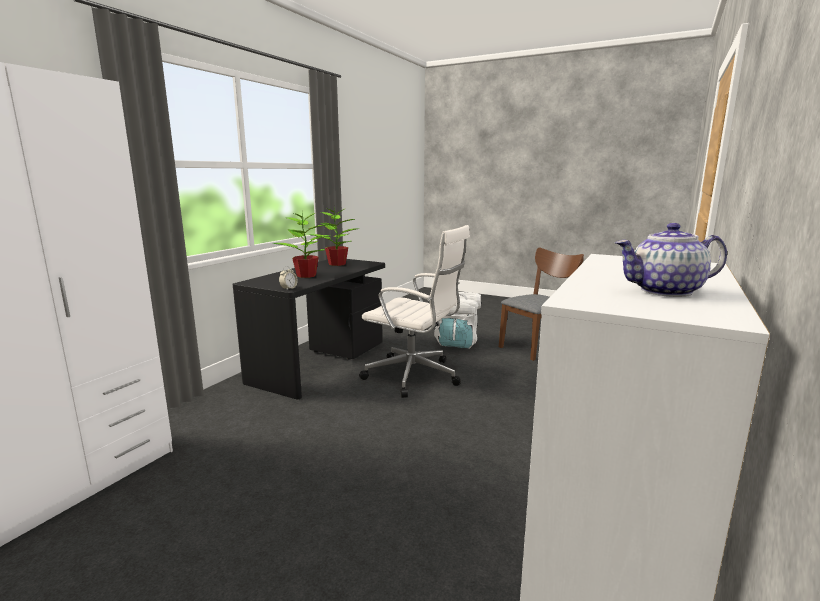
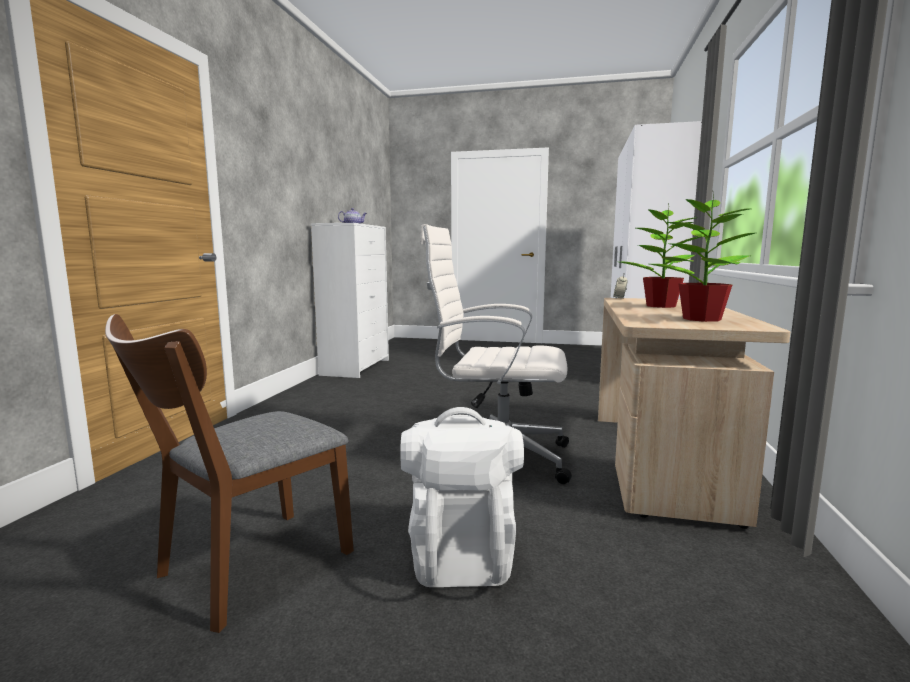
camera: 165 degrees right, 5 degrees down
black desk [233,259,385,399] -> beige desk [598,298,790,529]

